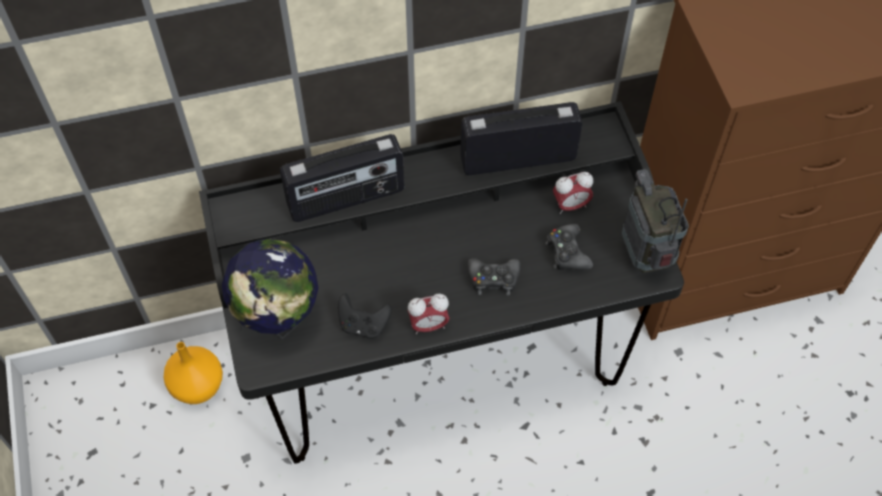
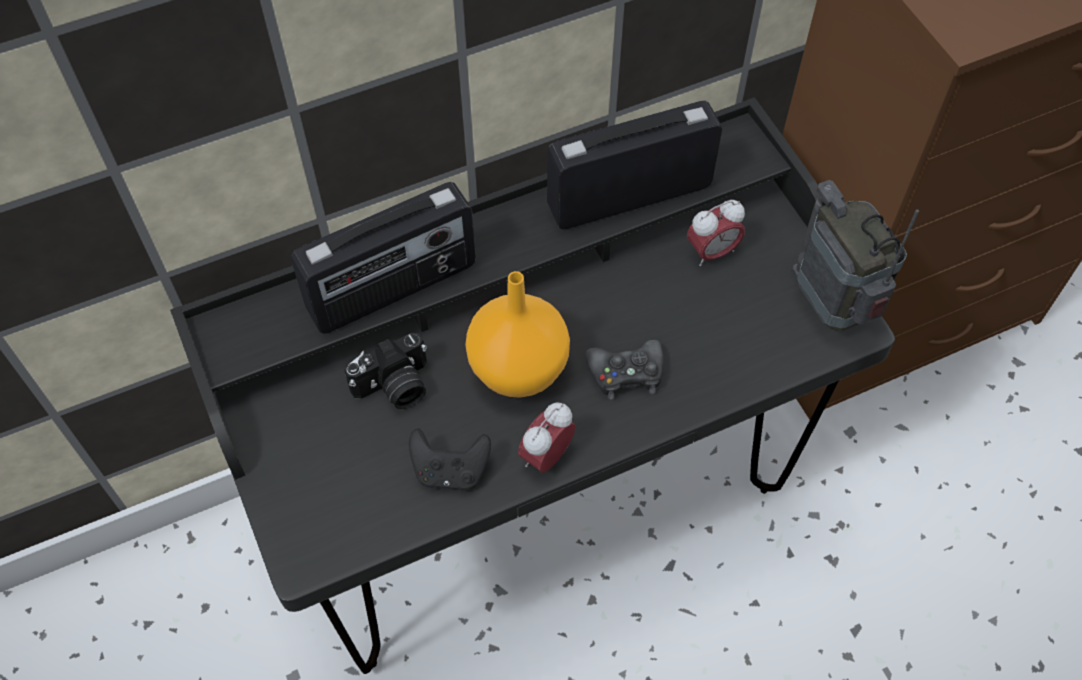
camera: 10 degrees left, 0 degrees up
orange vase [164,342,223,404] -> orange vase moved to [465,271,570,398]
globe [222,239,319,339] -> none
alarm clock [407,294,450,334] -> alarm clock turned 150 degrees clockwise [518,402,576,473]
black game controller [545,224,593,270] -> none
none -> camera [344,333,427,409]

